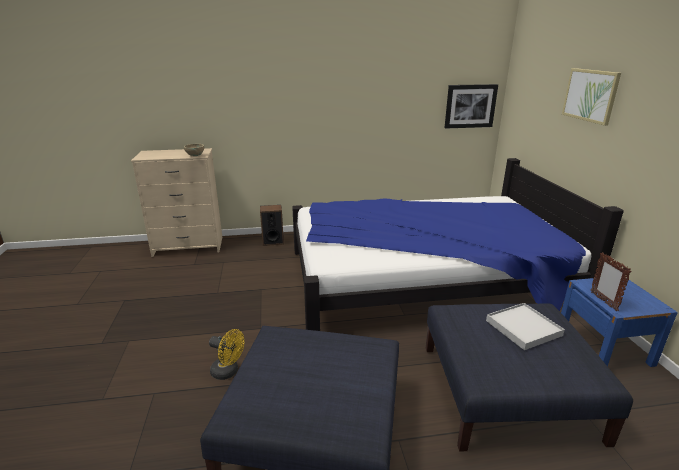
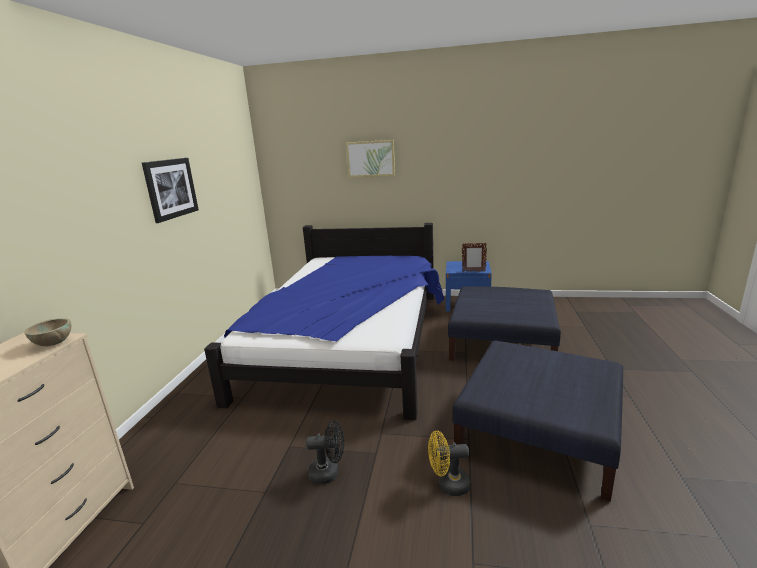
camera: 70 degrees left, 5 degrees down
yellow fan [209,329,244,380] -> yellow fan turned 135 degrees counterclockwise [428,431,471,496]
speaker [260,205,284,246] -> none
picture [444,84,498,129] -> picture moved to [142,158,199,223]
white tray [486,303,565,350] -> none
none -> black fan [306,420,344,484]

